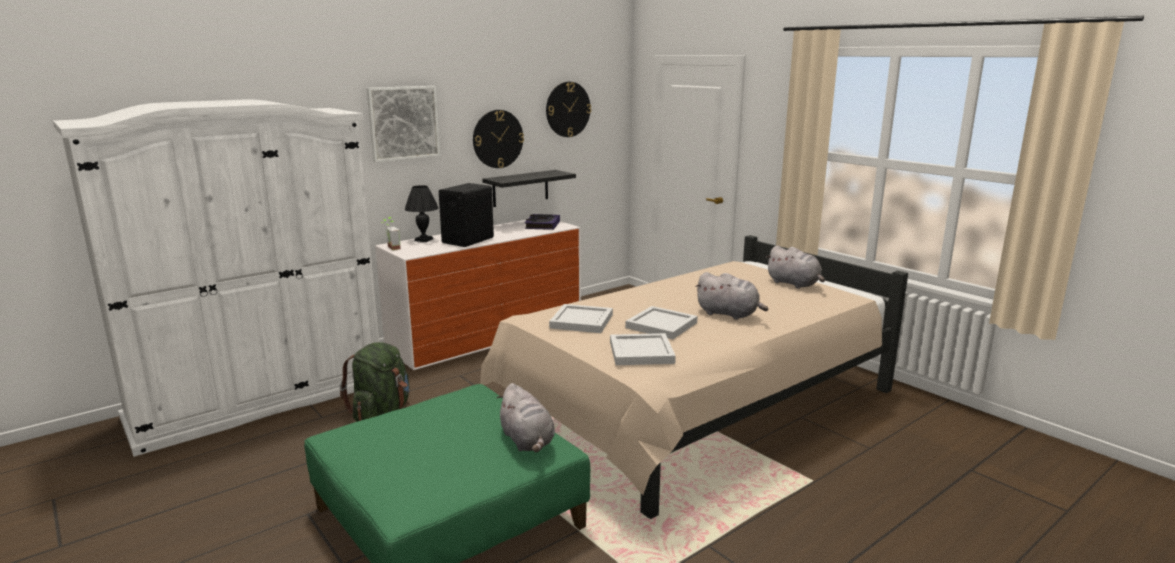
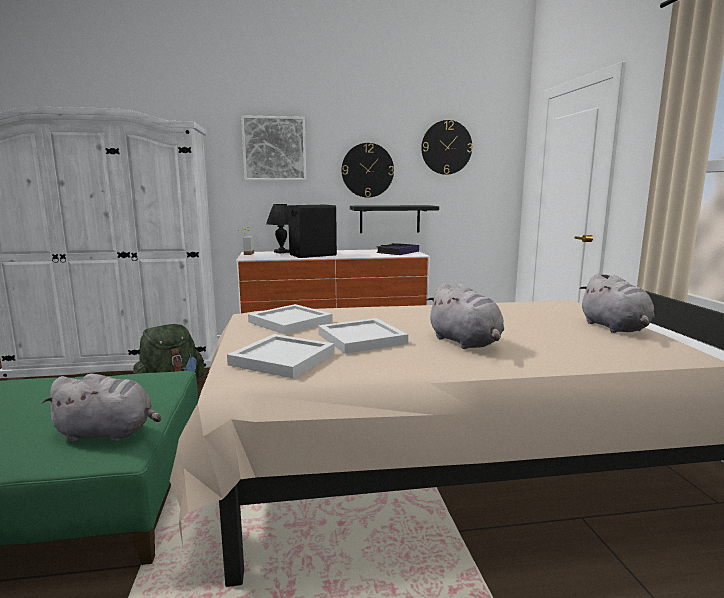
camera: 30 degrees right, 5 degrees down
grey plush toy [496,383,555,452] -> grey plush toy turned 90 degrees counterclockwise [42,374,161,442]

